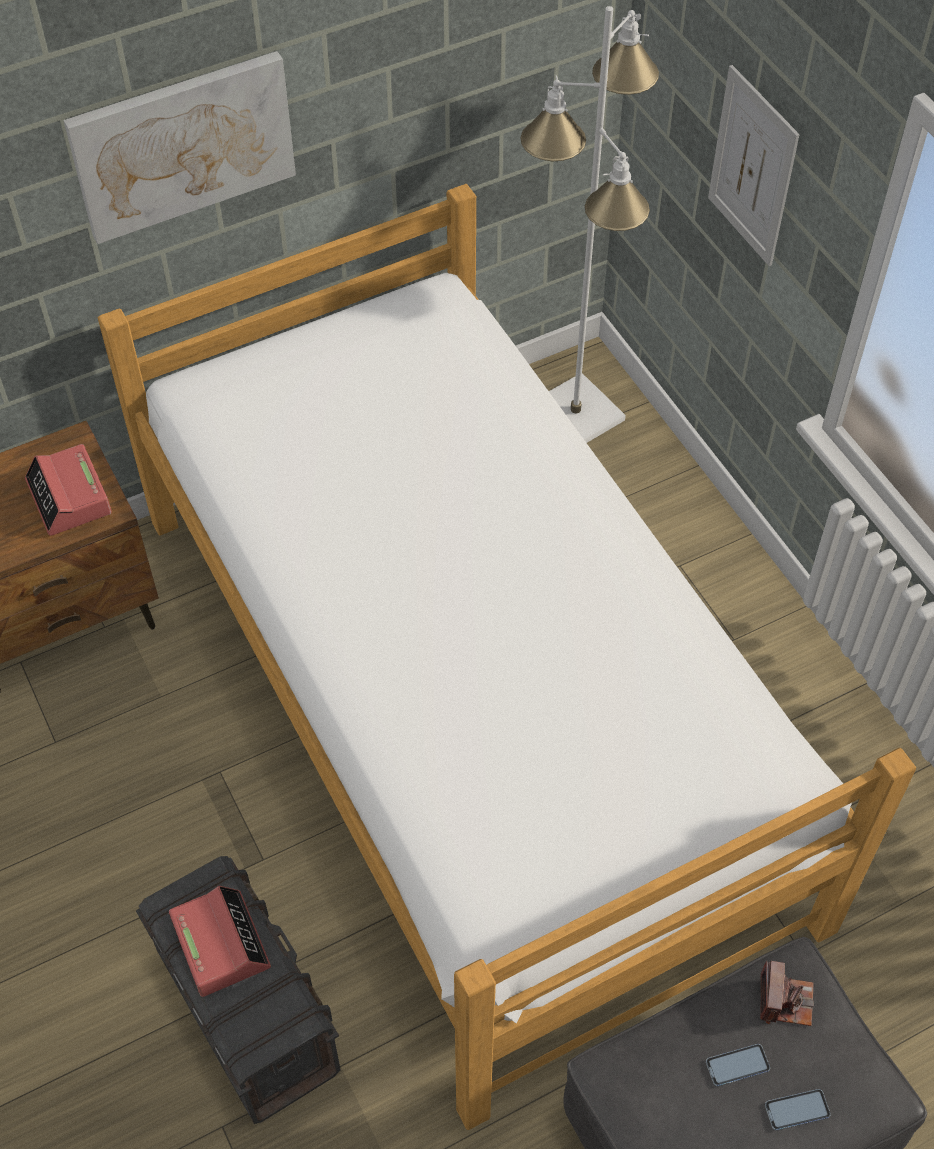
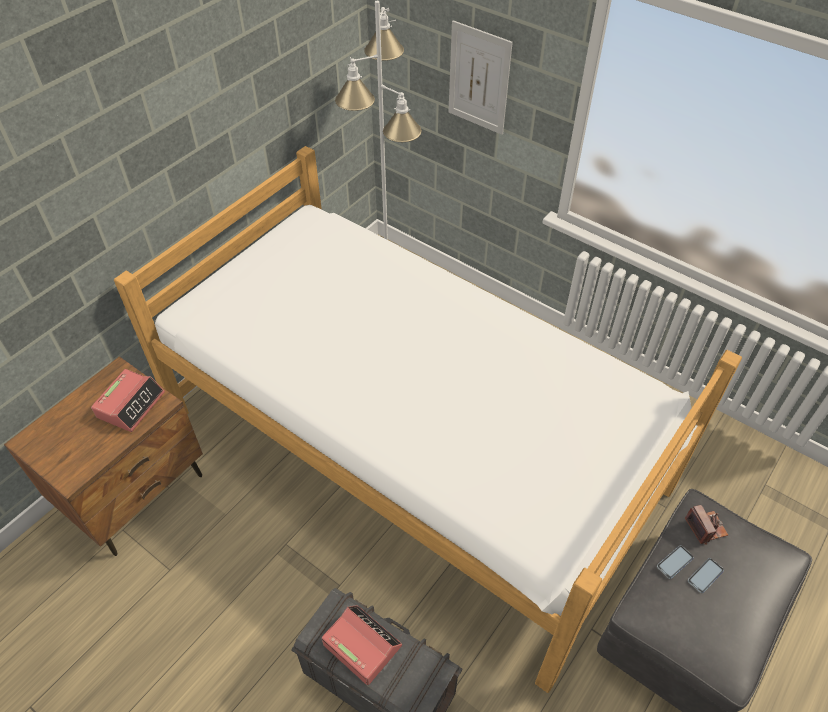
camera: 25 degrees left, 5 degrees down
alarm clock [25,444,112,536] -> alarm clock turned 105 degrees counterclockwise [91,369,165,432]
picture [63,51,296,244] -> none
phone [765,1089,831,1131] -> phone moved to [657,545,694,579]

